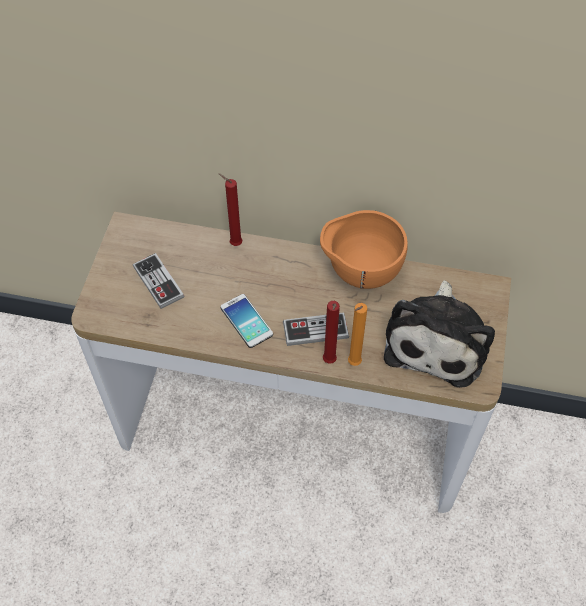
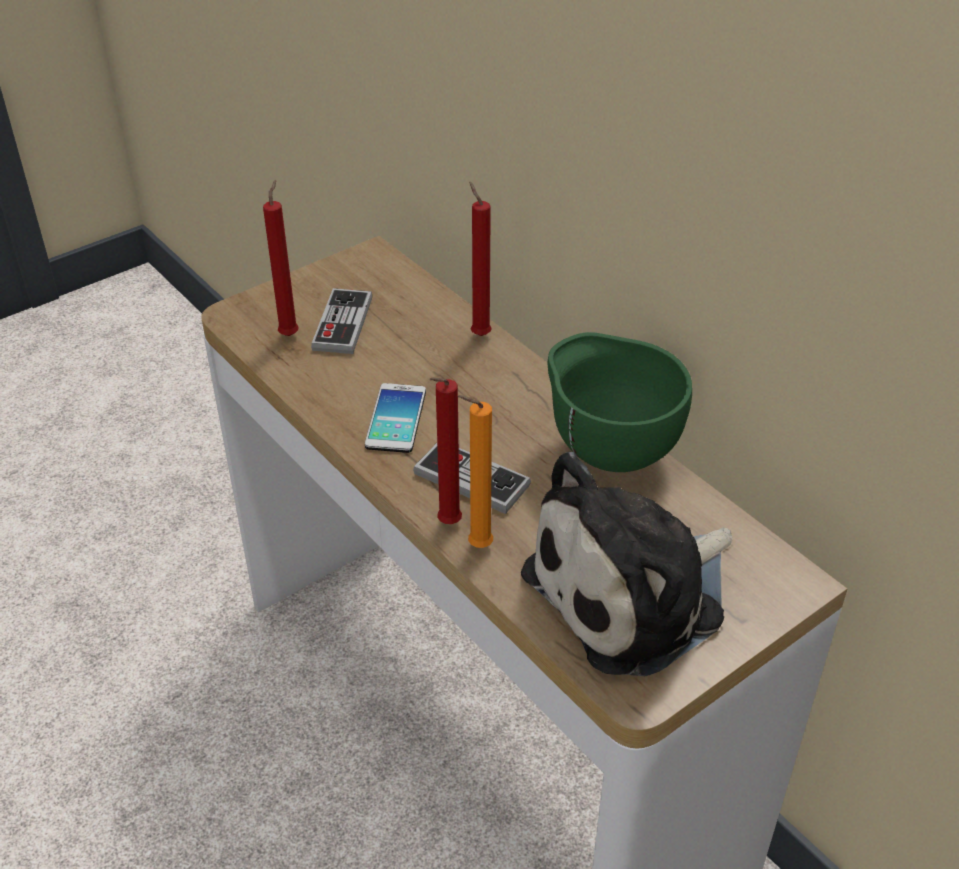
camera: 40 degrees right, 15 degrees down
orange bowl [320,210,408,289] -> green bowl [548,332,692,472]
none -> red candle [263,180,299,336]

